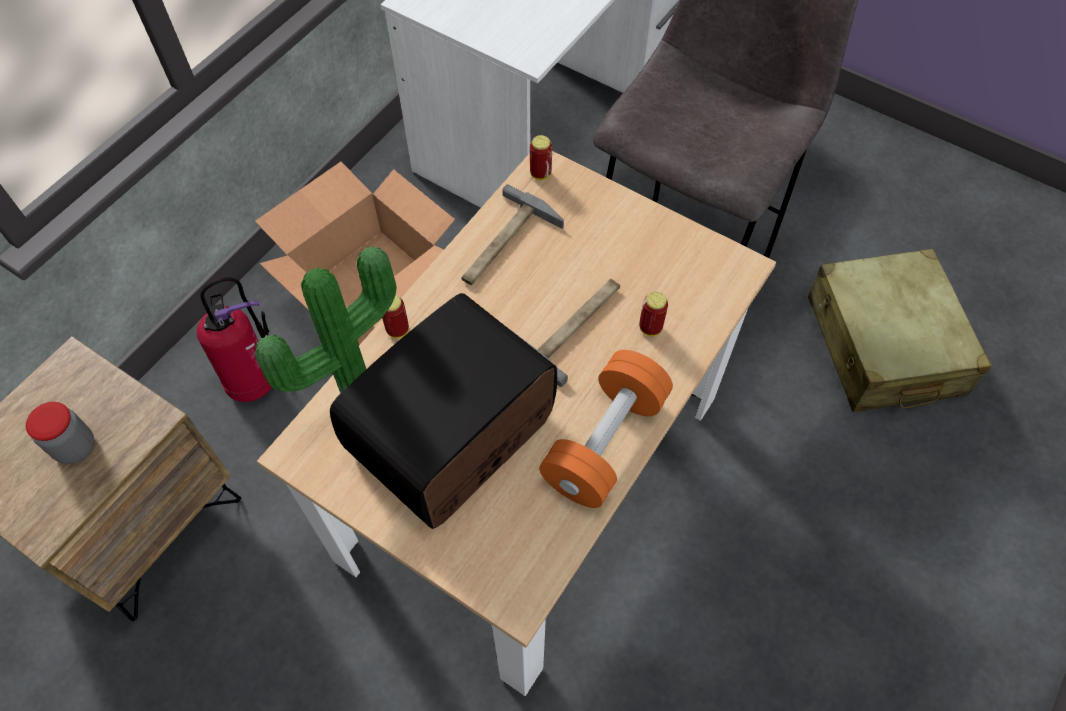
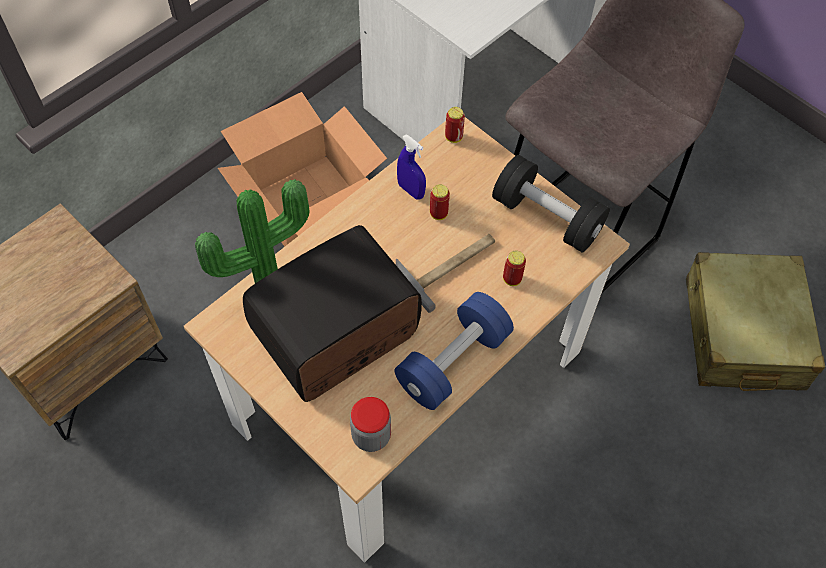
camera: 10 degrees right, 0 degrees up
jar [26,402,94,464] -> jar moved to [350,397,391,452]
fire extinguisher [197,277,272,402] -> none
can [382,294,409,338] -> can moved to [430,184,450,220]
hammer [461,184,564,285] -> blue spray bottle [397,134,426,200]
orange dumbbell [539,350,673,508] -> blue dumbbell [395,292,514,410]
none -> black dumbbell [492,155,610,252]

